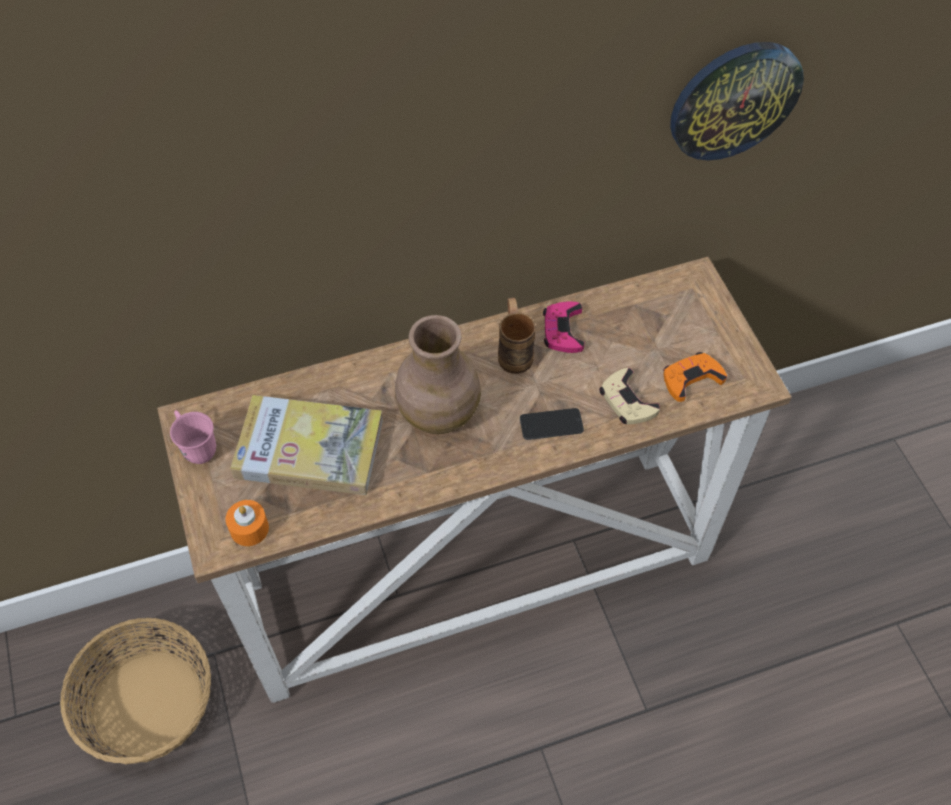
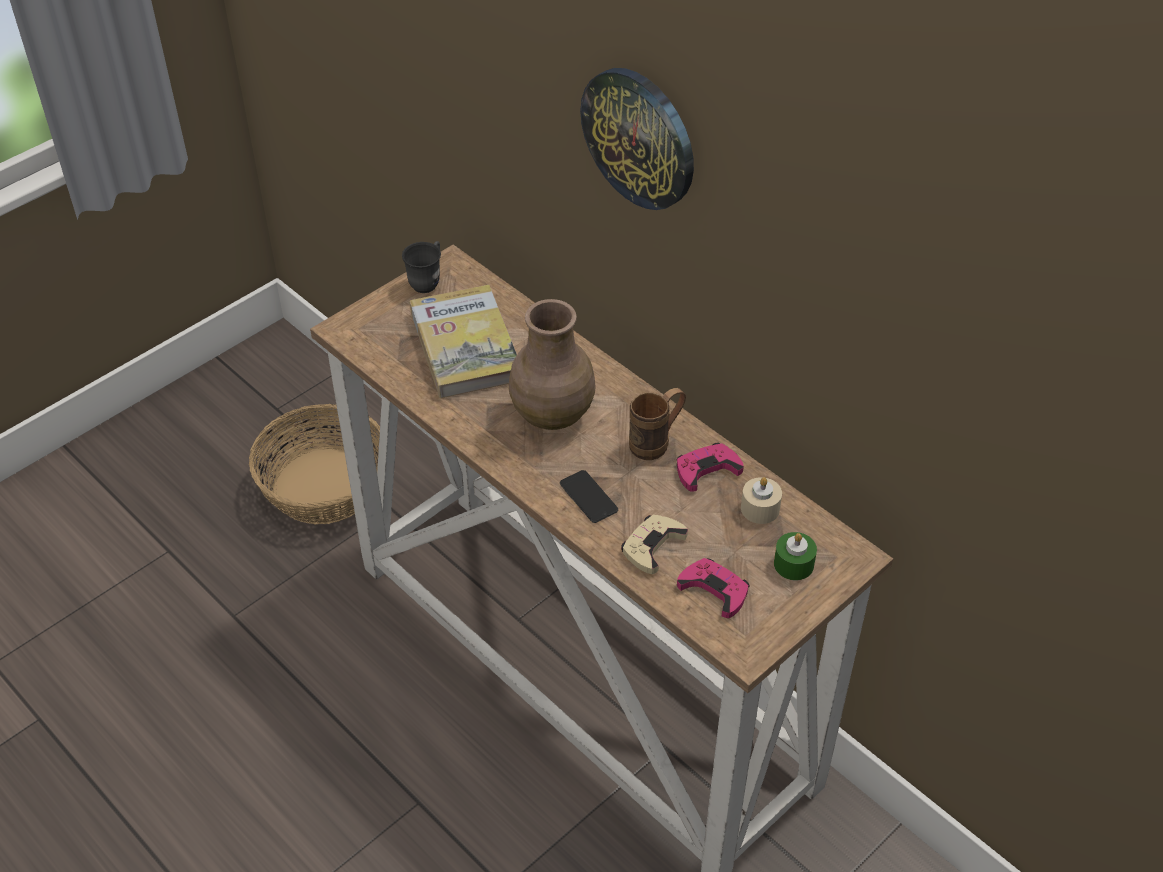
camera: 65 degrees right, 10 degrees down
pink mug [170,410,216,464] -> grey mug [402,241,441,293]
orange candle [226,500,269,546] -> none
orange game controller [663,352,727,402] -> pink game controller [677,558,750,618]
wall clock [670,42,804,160] -> wall clock moved to [580,68,694,210]
none -> beige candle [741,477,782,524]
none -> green candle [774,532,817,580]

